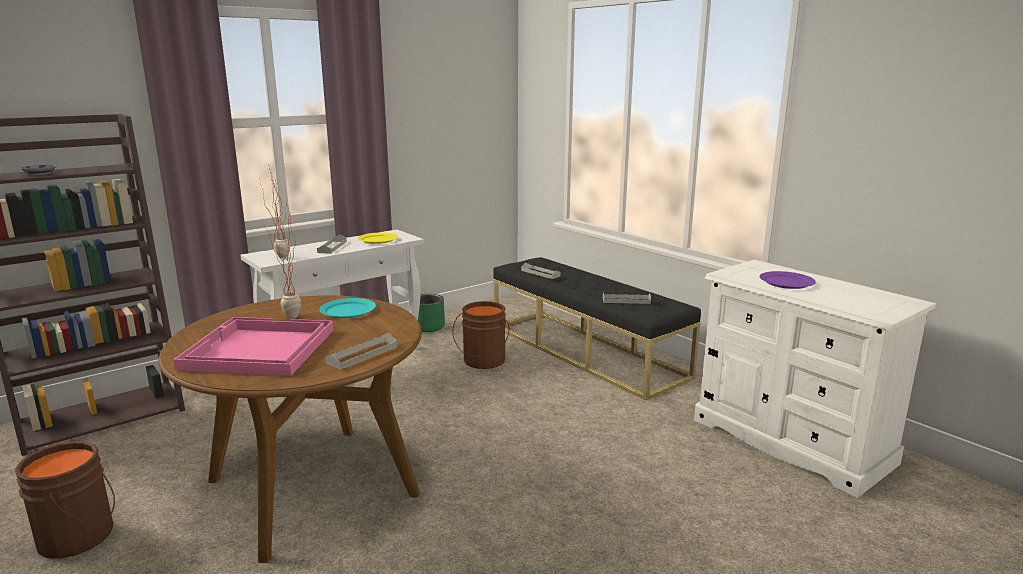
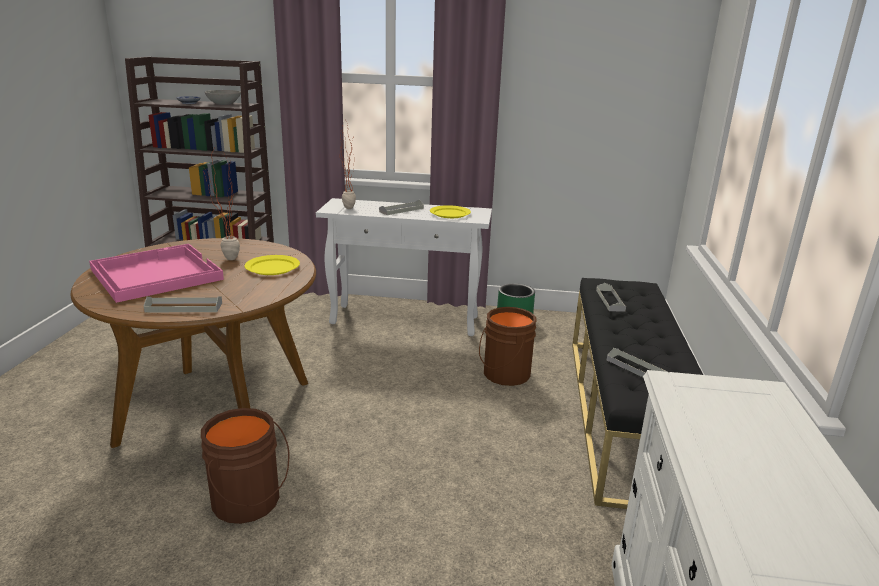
camera: 45 degrees right, 5 degrees up
brown bucket [15,441,115,559] -> brown bucket moved to [201,408,289,524]
turquoise plate [319,298,376,318] -> yellow plate [244,255,300,275]
purple plate [759,271,816,289] -> none
none -> grey bowl [205,90,241,105]

